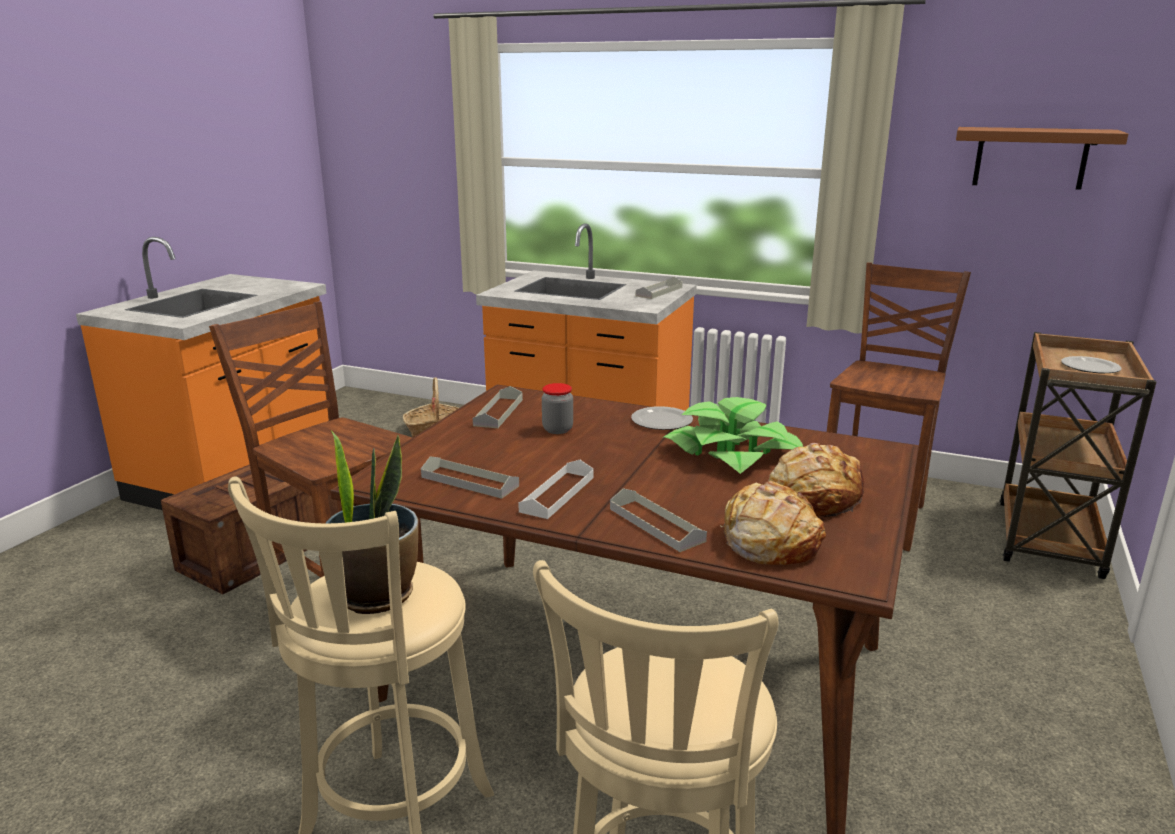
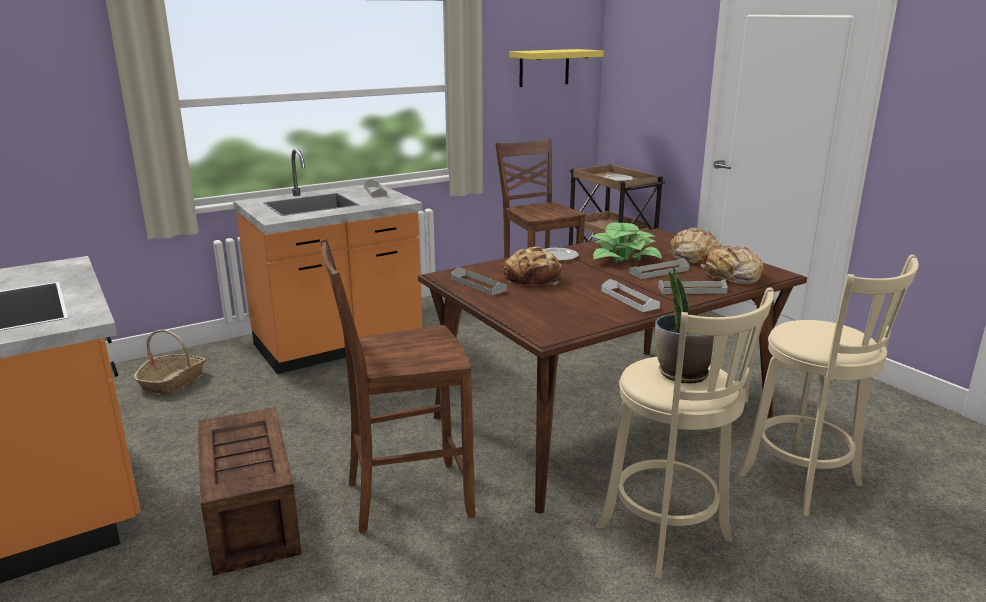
camera: 55 degrees left, 0 degrees up
grey tray [421,457,519,499] -> grey tray moved to [629,258,690,279]
jar [542,383,573,434] -> bread [503,246,562,286]
brown shelf [956,127,1128,190] -> yellow shelf [509,49,604,87]

